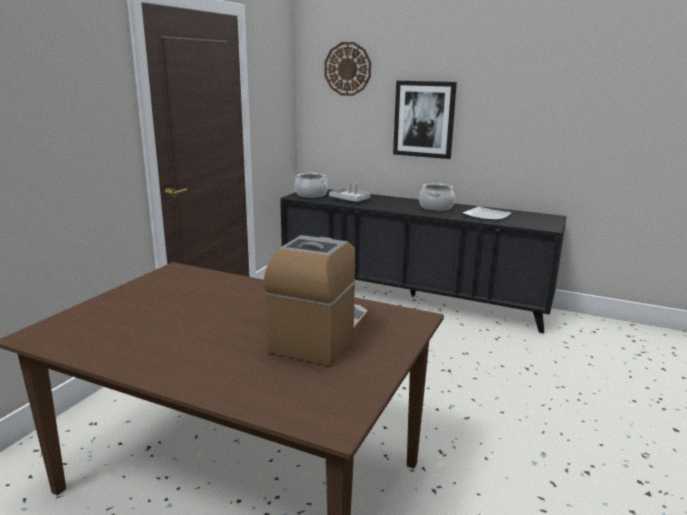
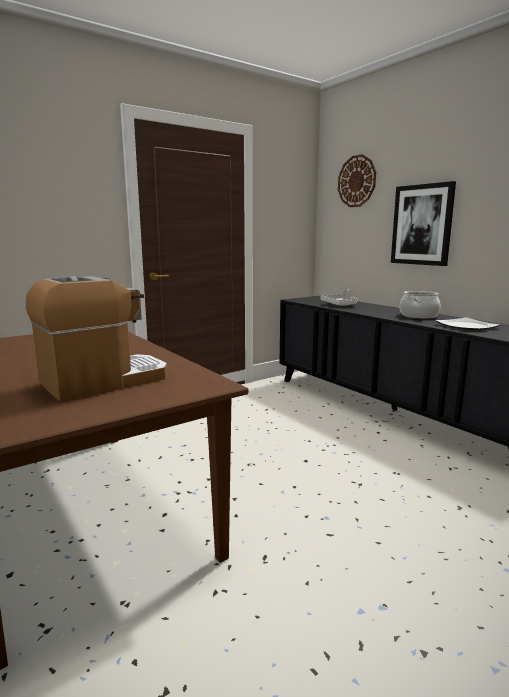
camera: 30 degrees right, 5 degrees down
cooking pot [295,173,328,198] -> none

